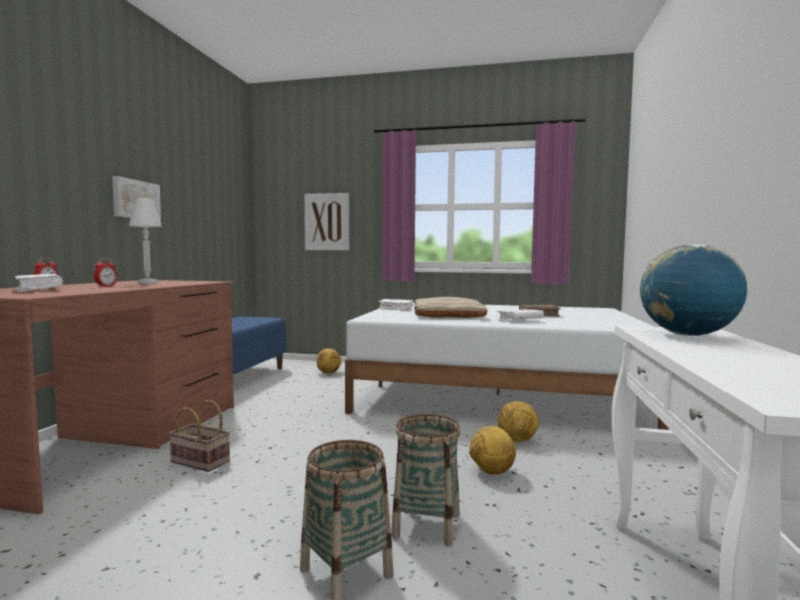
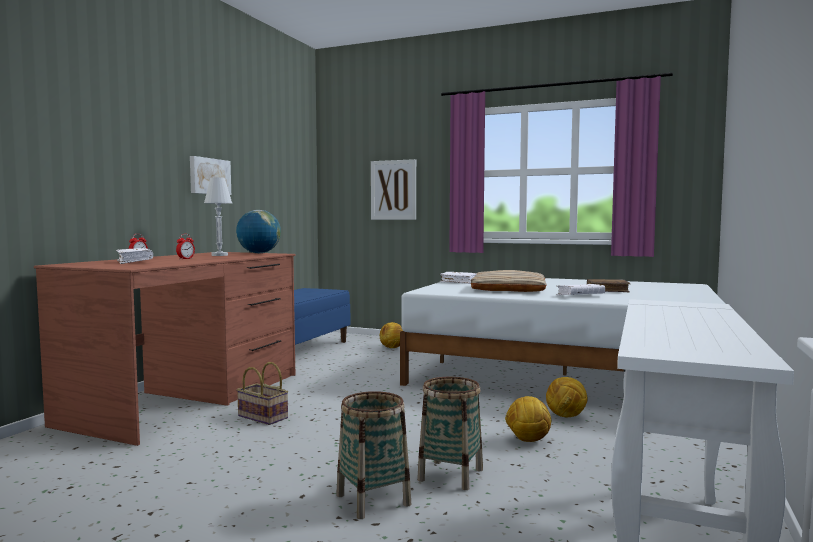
camera: 10 degrees right, 0 degrees up
globe [640,244,747,336] -> globe moved to [236,210,281,254]

